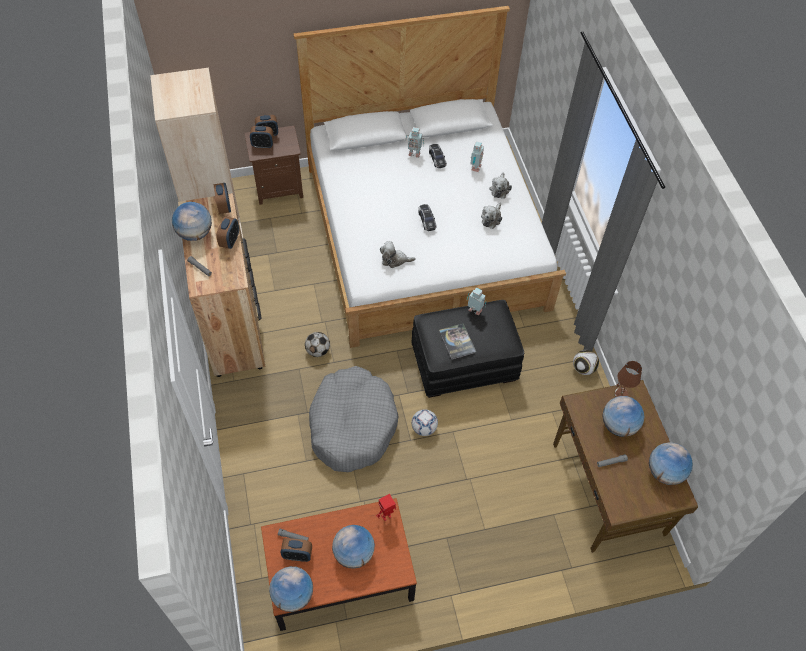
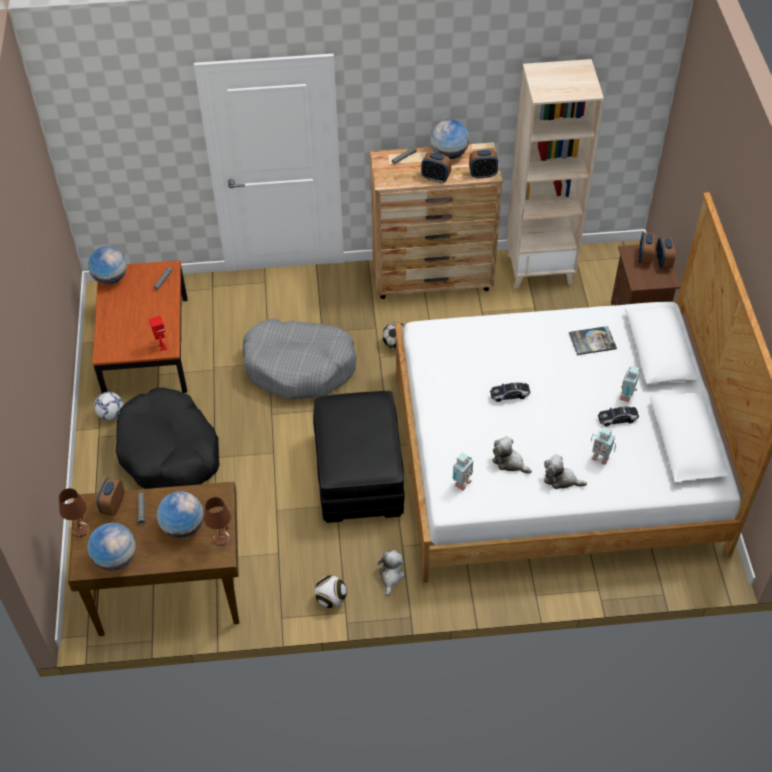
camera: 100 degrees right, 5 degrees down
alarm clock [281,538,312,562] -> alarm clock moved to [97,478,124,516]
globe [332,525,375,569] -> none
plush toy [380,241,416,268] -> plush toy moved to [377,550,405,596]
football [412,409,438,436] -> football moved to [94,392,123,421]
book [439,323,476,359] -> book moved to [569,326,617,355]
toy robot [467,288,487,316] -> toy robot moved to [453,452,473,491]
none -> brown table lamp [59,488,89,537]
none -> black dog bed [116,388,220,489]

